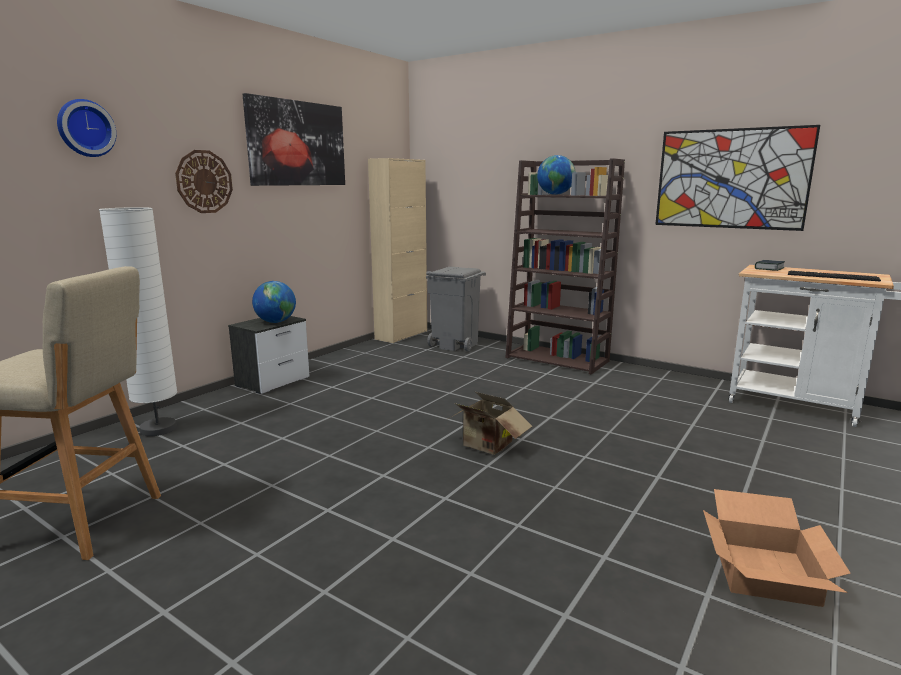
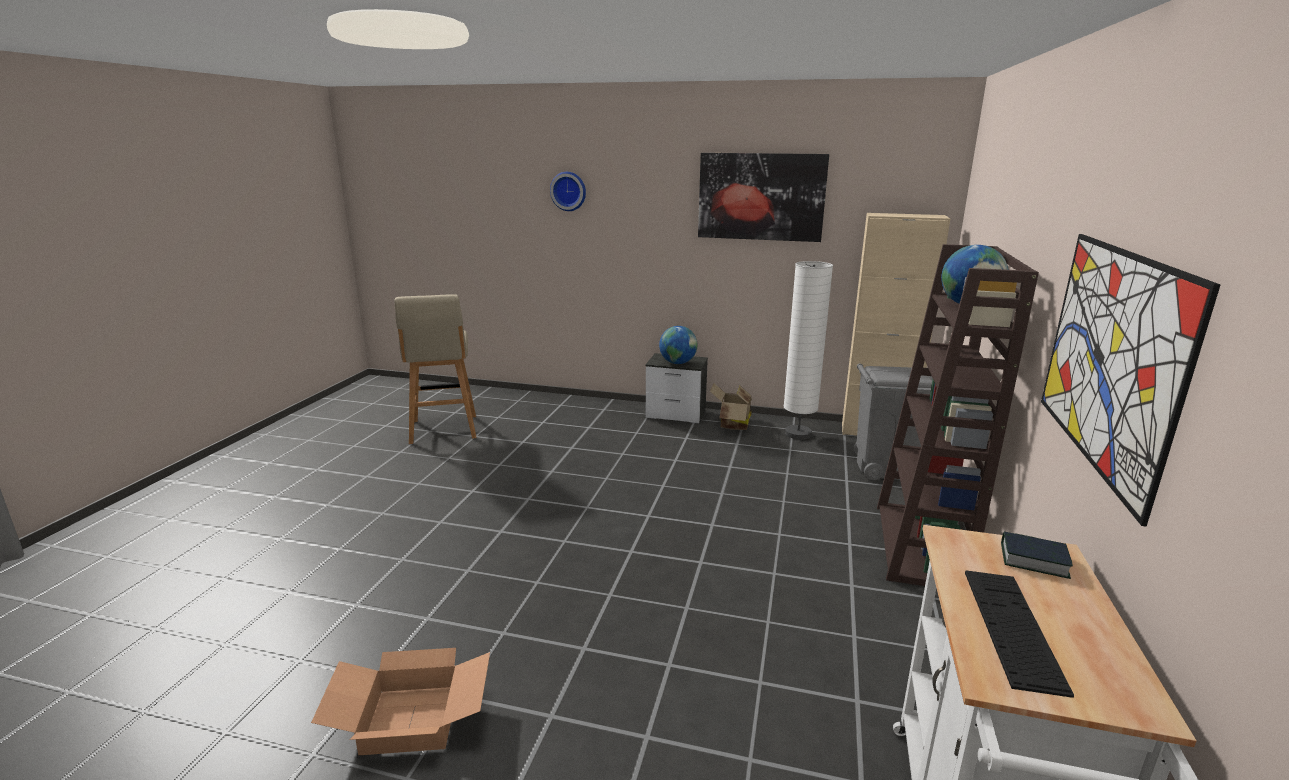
camera: 70 degrees right, 5 degrees up
white floor lamp [99,207,177,436] -> white floor lamp moved to [784,261,833,440]
wall clock [175,150,233,213] -> none
cardboard box [448,392,532,455] -> cardboard box moved to [710,384,752,430]

